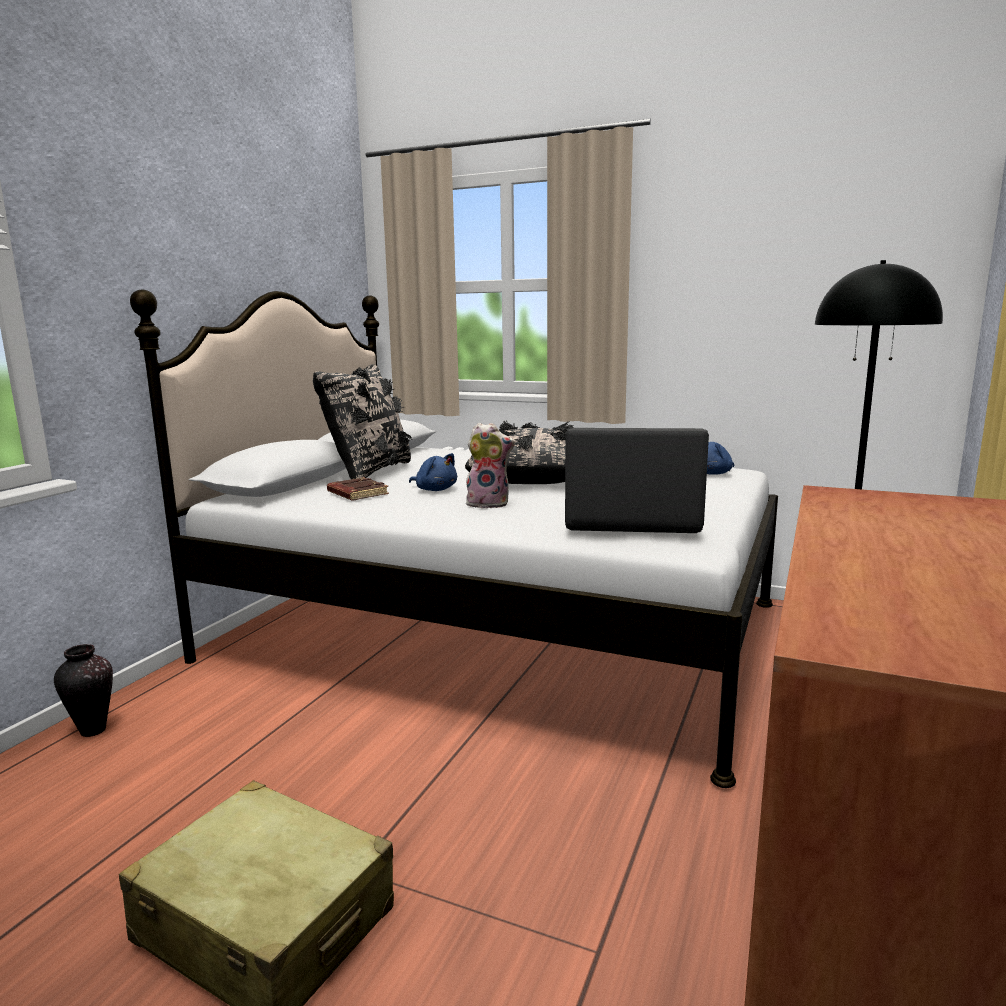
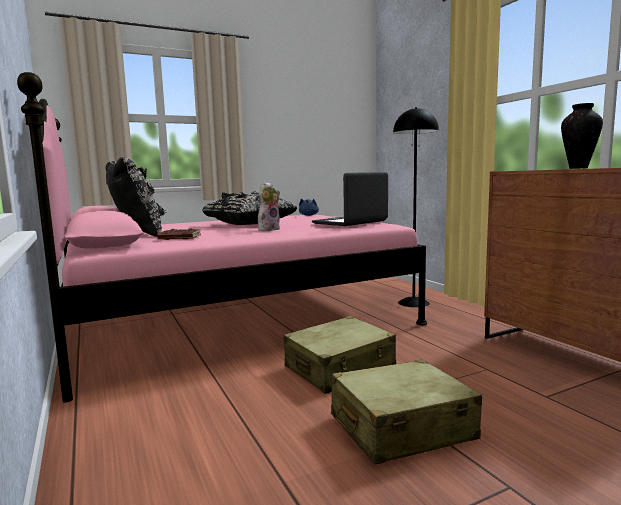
camera: 50 degrees left, 5 degrees down
vase [54,644,113,737] -> vase moved to [561,103,603,169]
white bed [130,290,778,788] -> pink bed [17,72,427,403]
blue plush toy [409,453,457,491] -> none
none -> beige suitcase [283,316,396,394]

